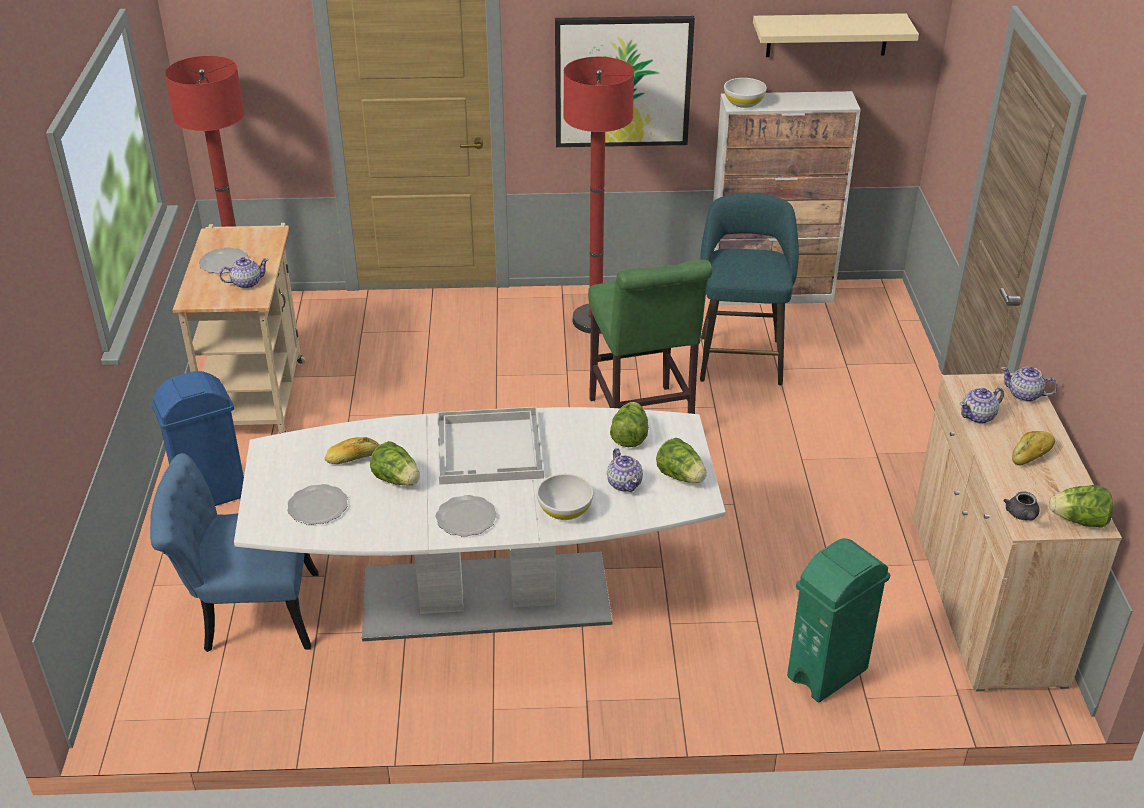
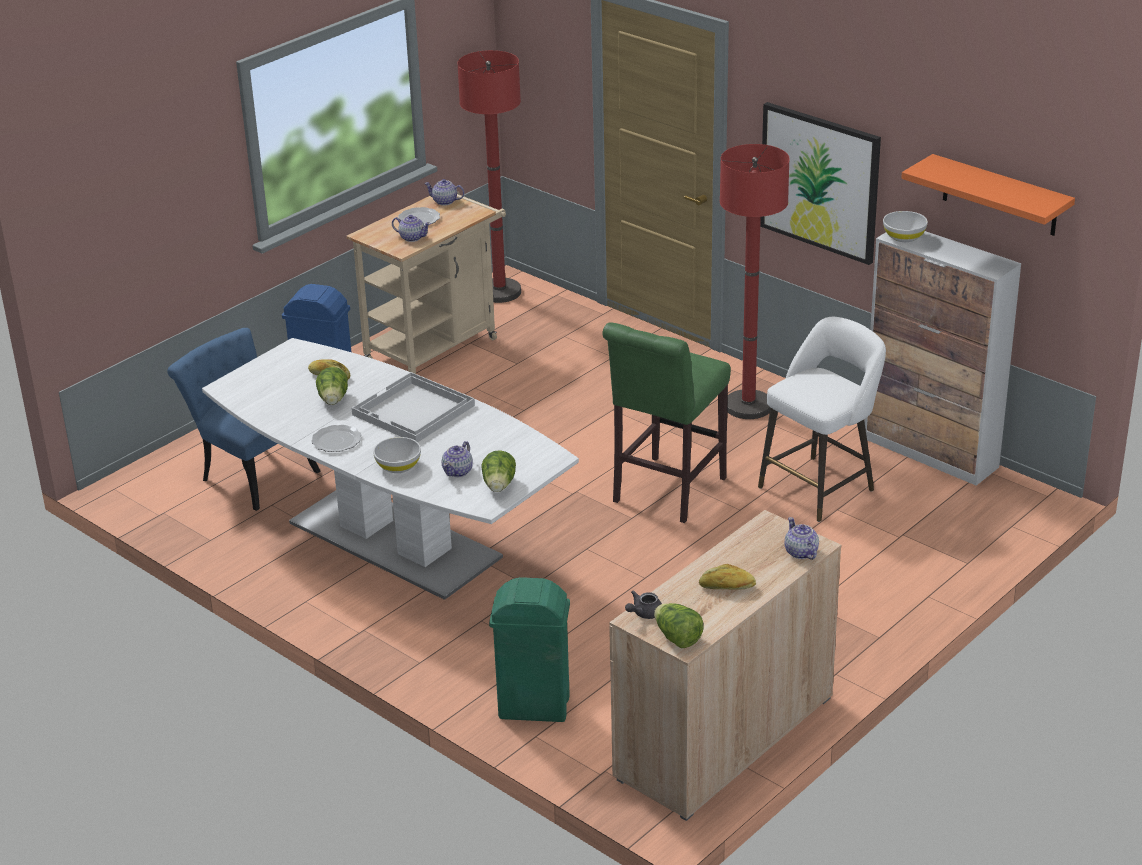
camera: 45 degrees right, 5 degrees down
plate [287,484,348,525] -> none
lettuce [610,402,648,447] -> none
turquoise stool [700,193,799,386] -> white stool [758,317,886,522]
beige shelf [753,13,919,57] -> orange shelf [901,154,1075,236]
teapot [960,388,1004,424] -> teapot moved to [424,179,465,206]

